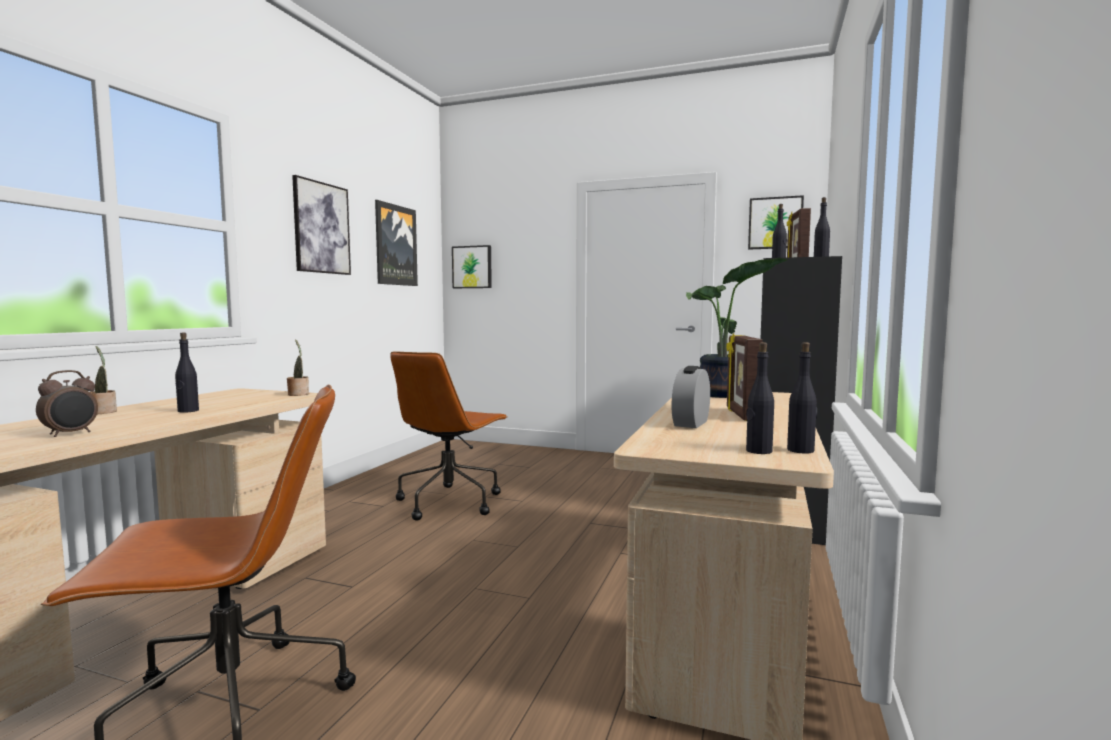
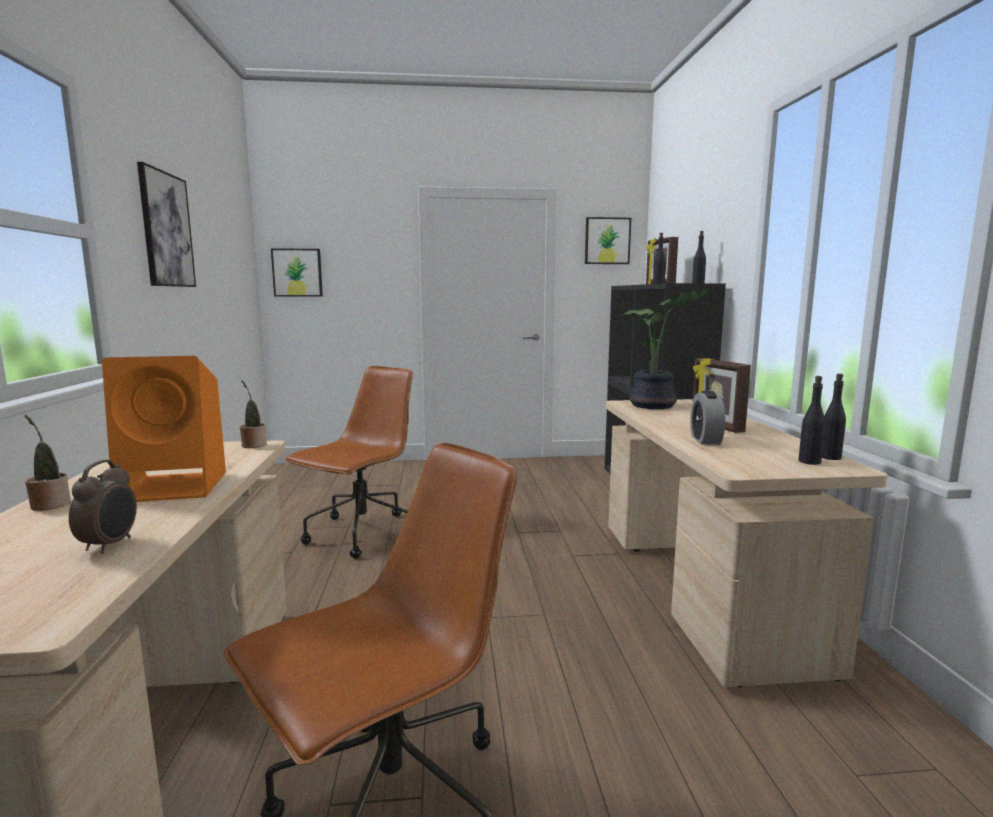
camera: 25 degrees left, 5 degrees up
black bottle [175,333,199,413] -> orange speaker [102,356,226,502]
picture [375,200,418,286] -> none
brown office chair [390,351,507,521] -> brown office chair turned 150 degrees counterclockwise [284,366,413,558]

